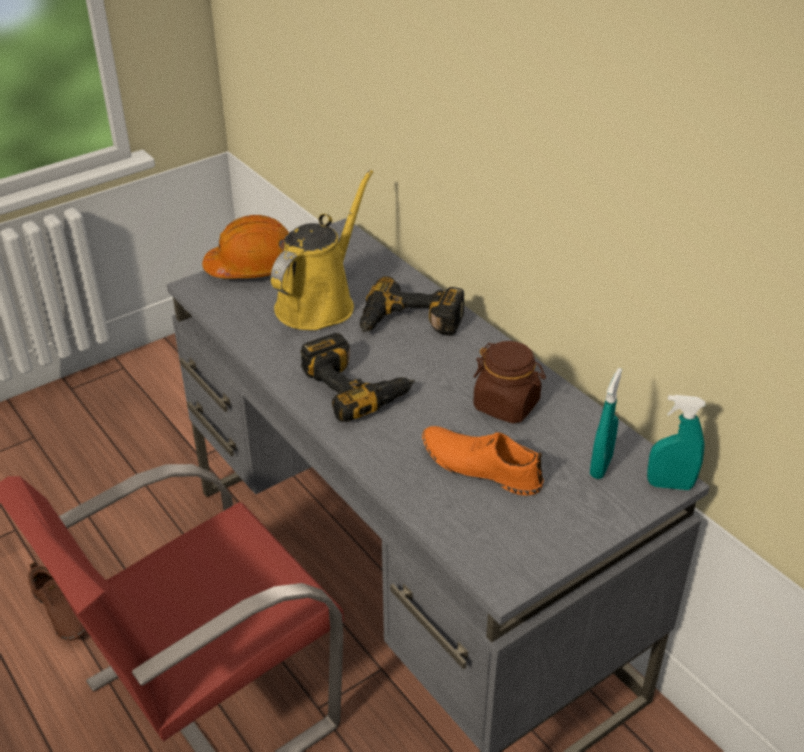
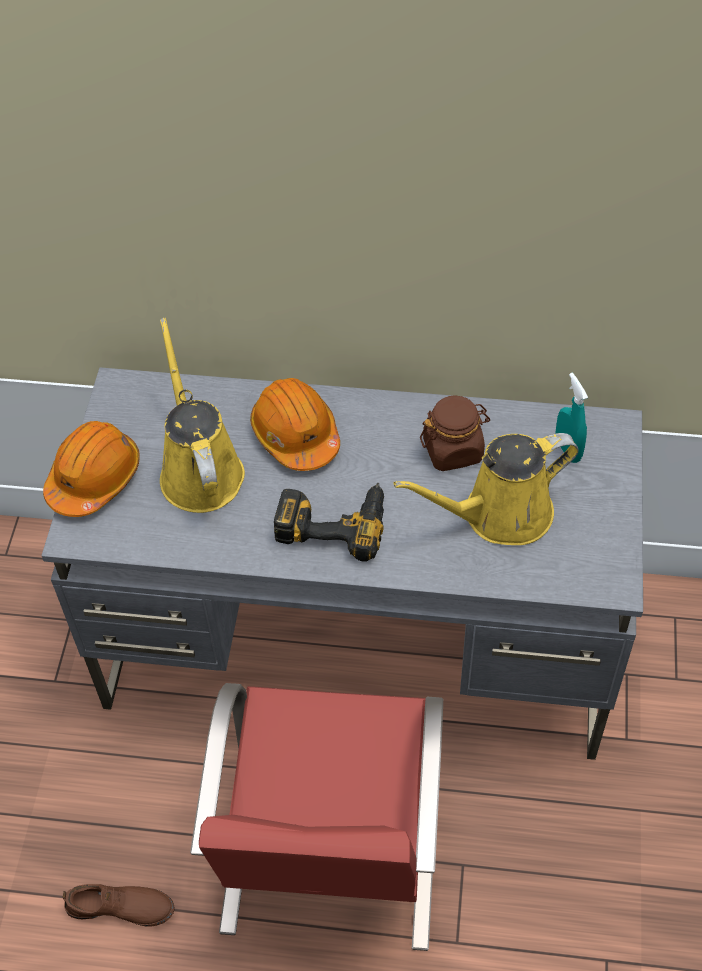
camera: 45 degrees left, 15 degrees up
power drill [360,276,464,336] -> orange hard hat [250,378,340,471]
orange shoe [422,426,544,495] -> yellow watering can [393,433,579,545]
turquoise spray bottle [647,395,706,490] -> none

